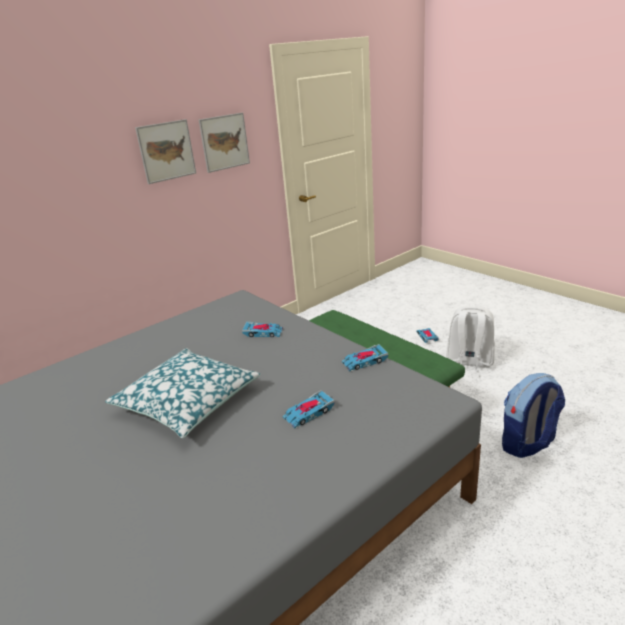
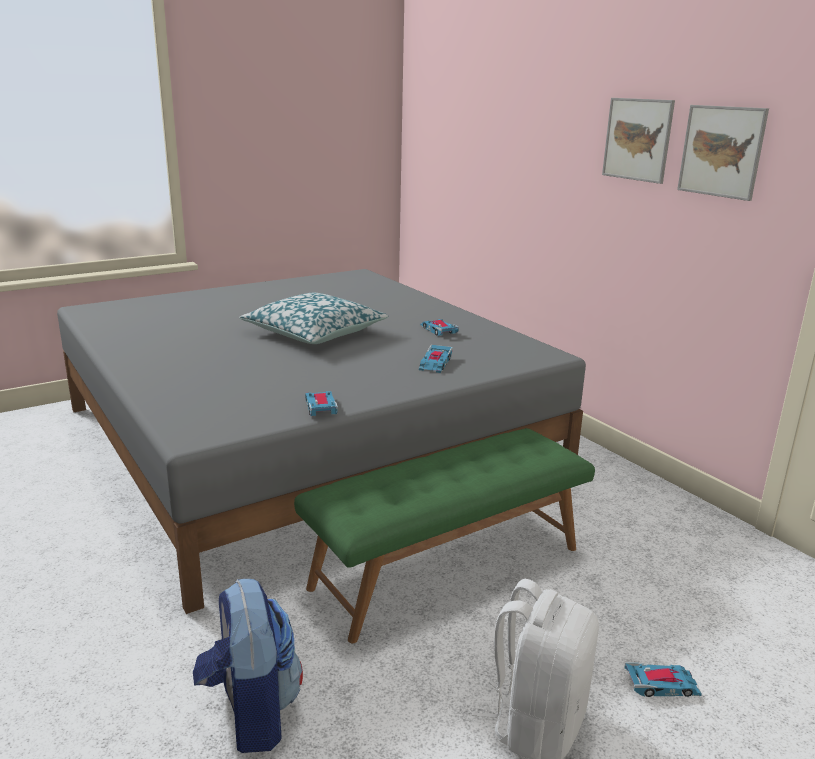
camera: 95 degrees right, 5 degrees down
toy car [283,390,335,429] -> toy car moved to [420,319,459,336]

